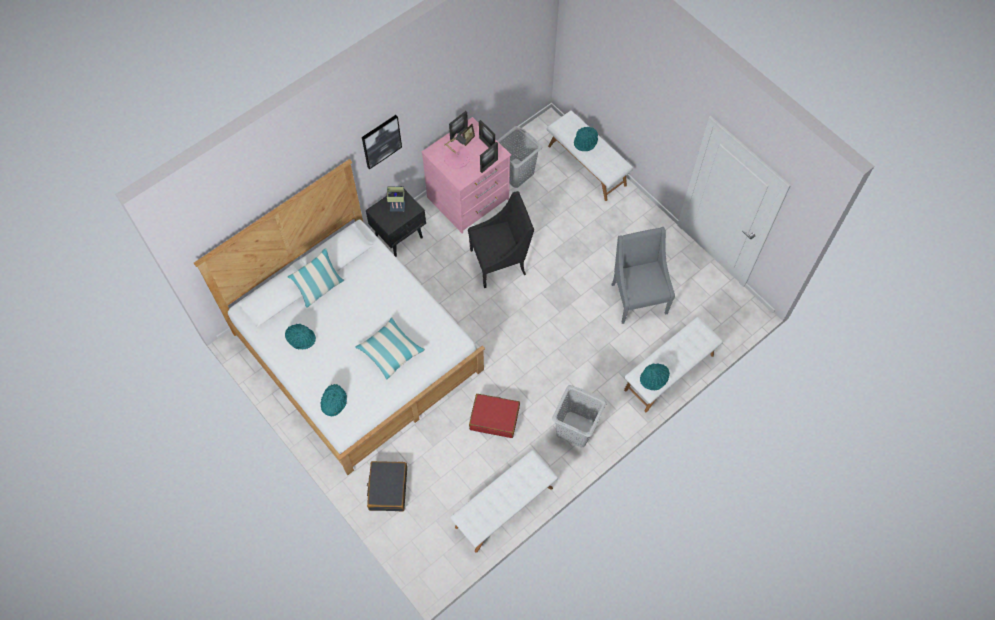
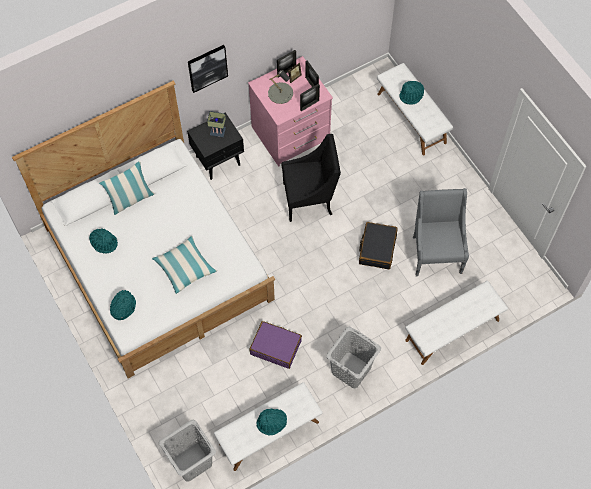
camera: 10 degrees right, 0 degrees up
black suitcase [367,461,407,511] -> black suitcase moved to [359,222,398,269]
pink table lamp [444,133,470,169] -> grey table lamp [268,70,293,104]
red suitcase [469,394,520,438] -> purple suitcase [249,321,302,369]
grey laundry basket [497,126,542,188] -> grey laundry basket moved to [159,420,216,482]
turquoise hat [640,364,670,390] -> turquoise hat moved to [257,409,287,436]

